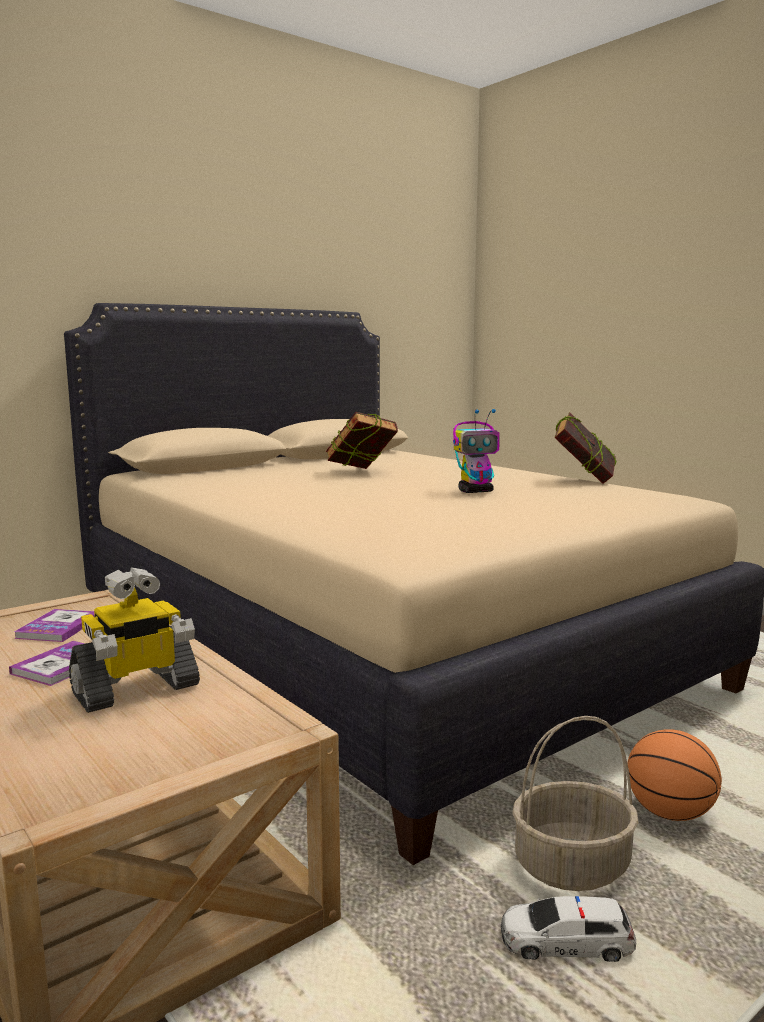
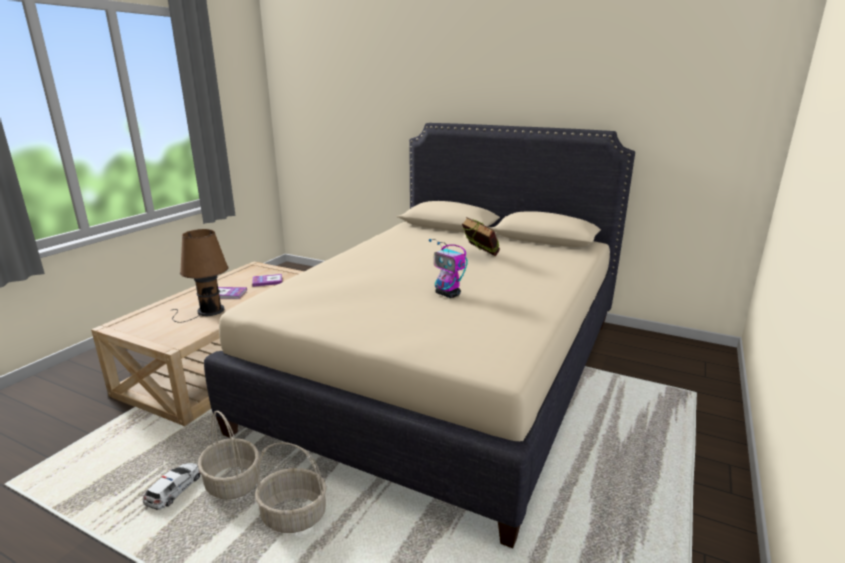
camera: 65 degrees right, 10 degrees up
toy robot [69,567,200,713] -> brown table lamp [172,229,228,323]
toy car [501,896,636,962] -> toy car turned 45 degrees clockwise [143,463,201,510]
book [555,412,617,484] -> none
basketball [627,729,722,821] -> basket [255,442,327,533]

